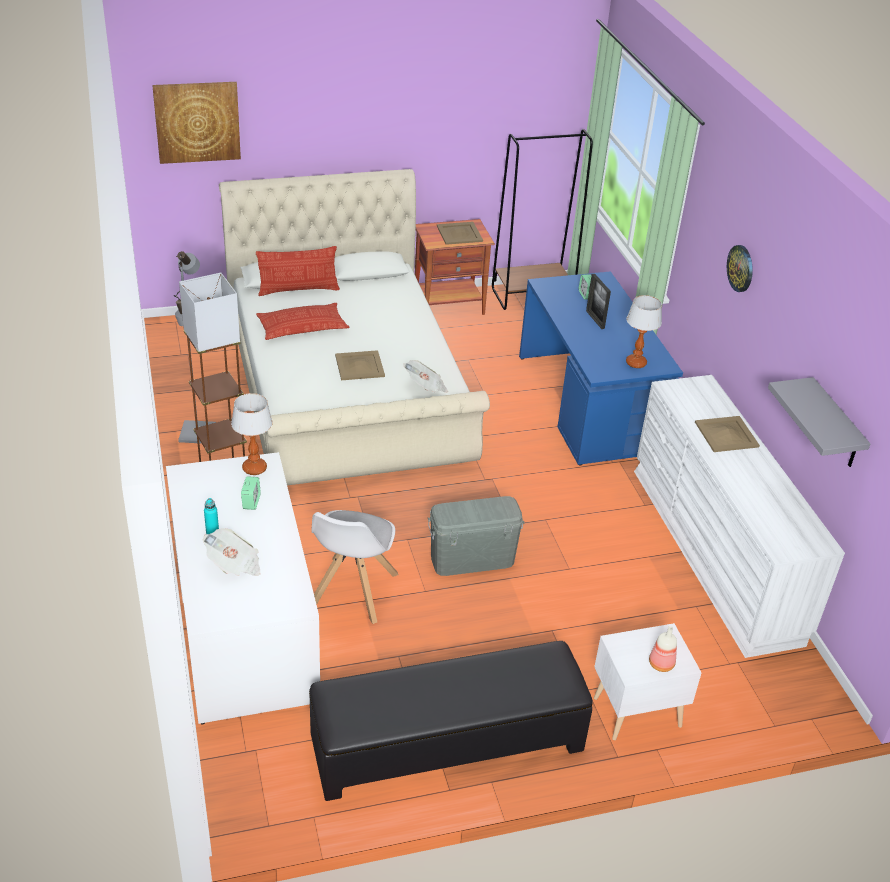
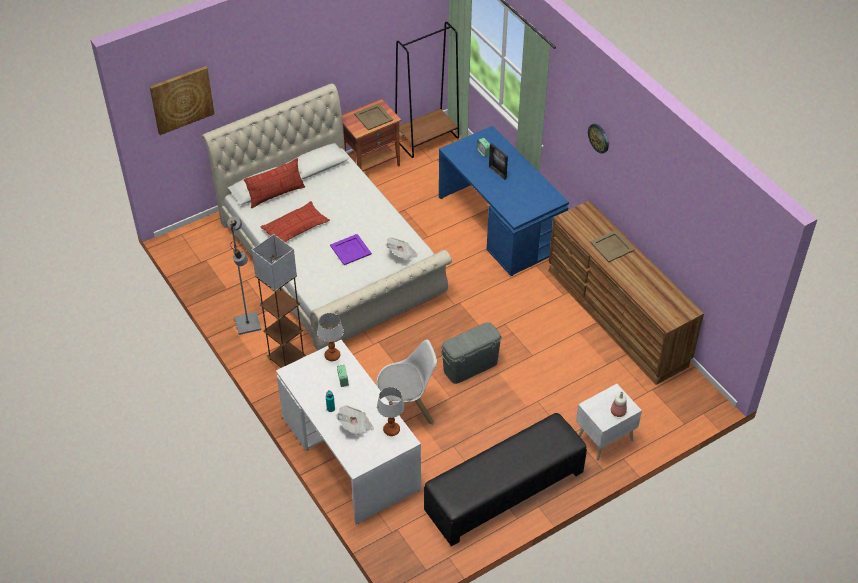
camera: 15 degrees left, 10 degrees up
chair [311,510,399,624] -> chair turned 105 degrees counterclockwise [377,340,437,425]
beige tray [335,350,385,380] -> purple tray [330,234,372,265]
table lamp [626,295,662,368] -> table lamp moved to [377,387,405,436]
white dresser [634,375,845,658] -> brown dresser [548,201,704,385]
grey shelf [768,377,870,467] -> none

